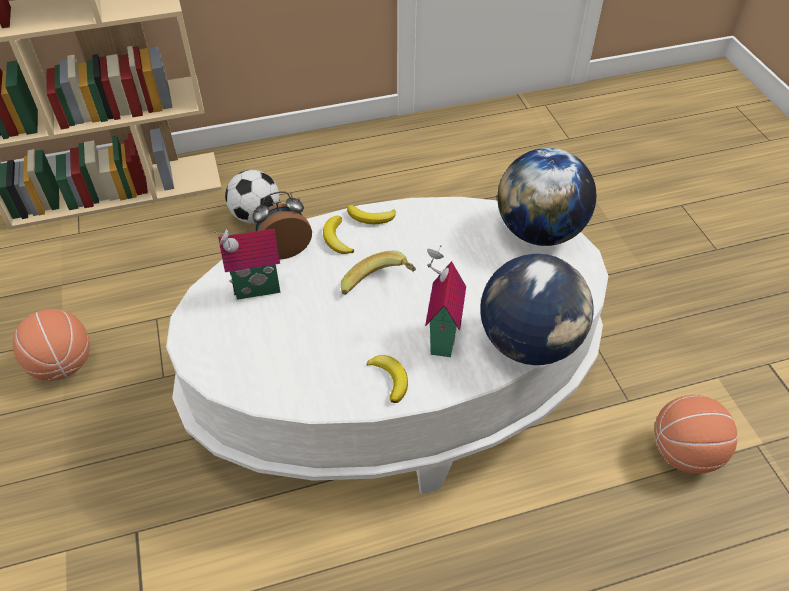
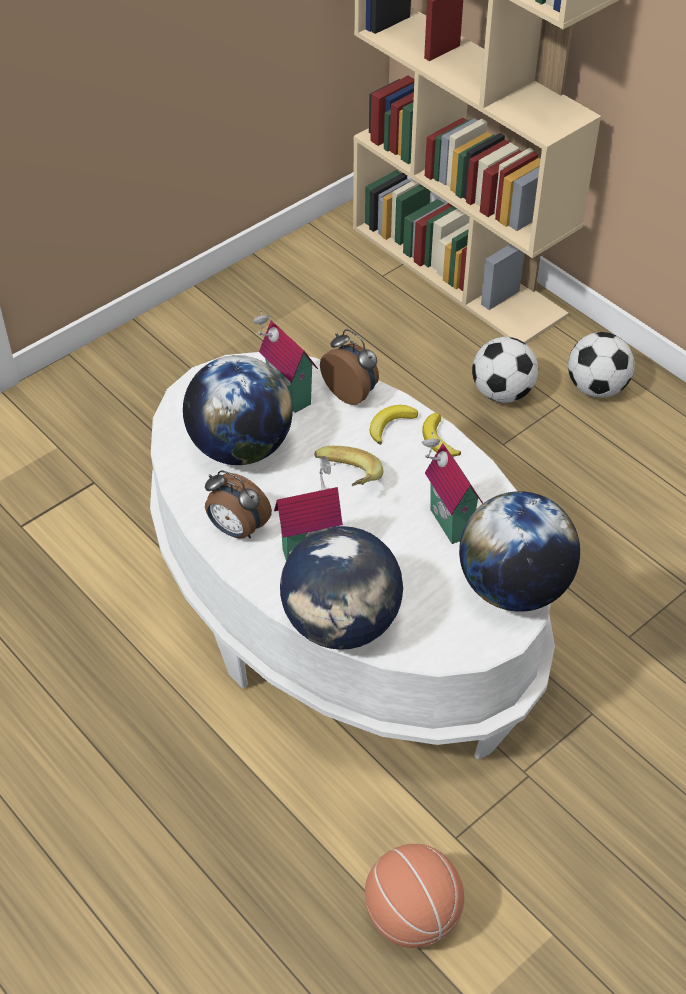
camera: 65 degrees right, 0 degrees up
basketball [13,309,90,381] -> none
banana [366,355,408,403] -> alarm clock [205,471,272,539]
none -> globe [183,355,293,465]
none -> toy house [422,432,483,544]
none -> football [568,332,635,398]

